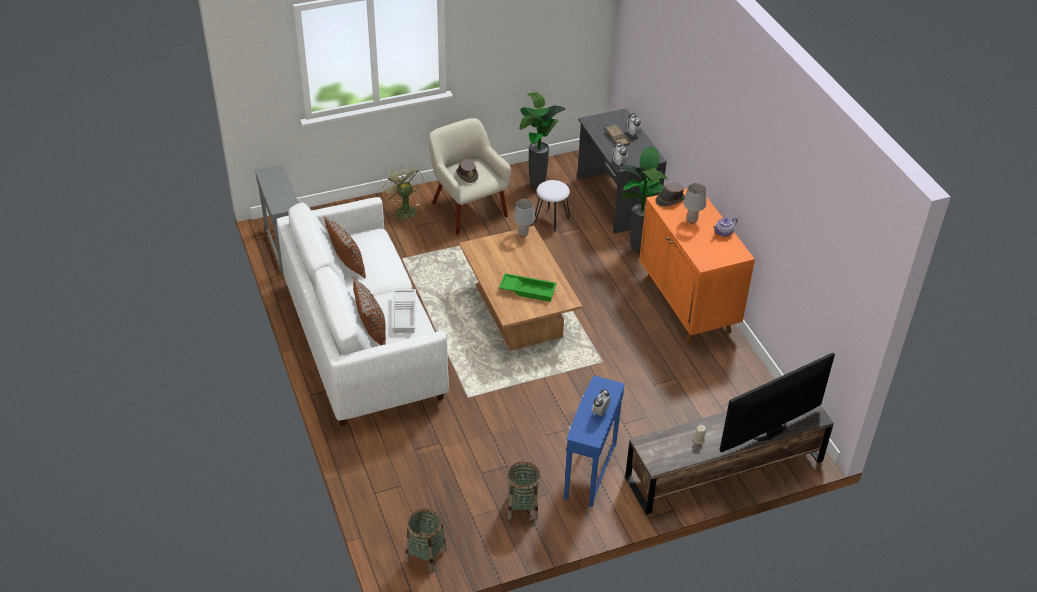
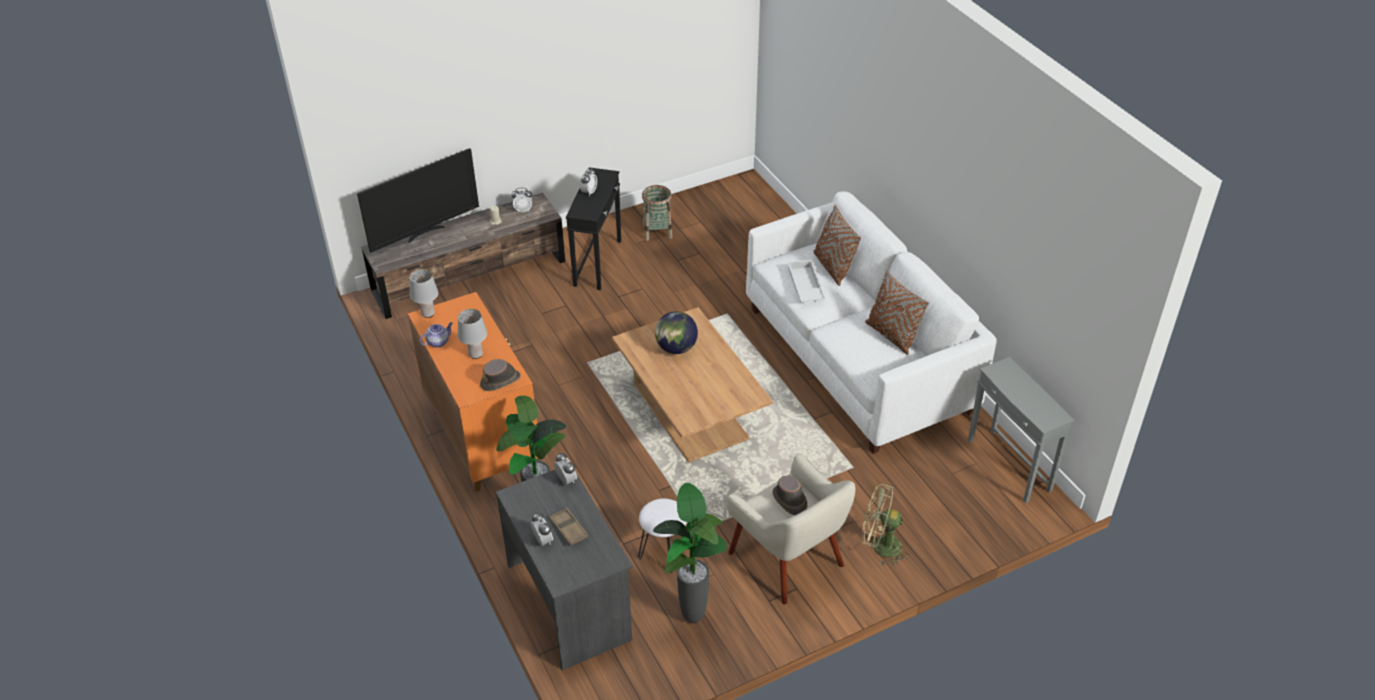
camera: 175 degrees right, 0 degrees up
green fan [381,165,423,223] -> green fan turned 135 degrees clockwise [862,484,909,565]
basket [405,509,446,572] -> none
green tray [499,273,557,302] -> globe [655,311,698,354]
grey table lamp [513,199,535,237] -> grey table lamp moved to [409,269,438,318]
blue side table [564,375,625,507] -> black side table [566,168,621,290]
none -> alarm clock [511,188,532,212]

